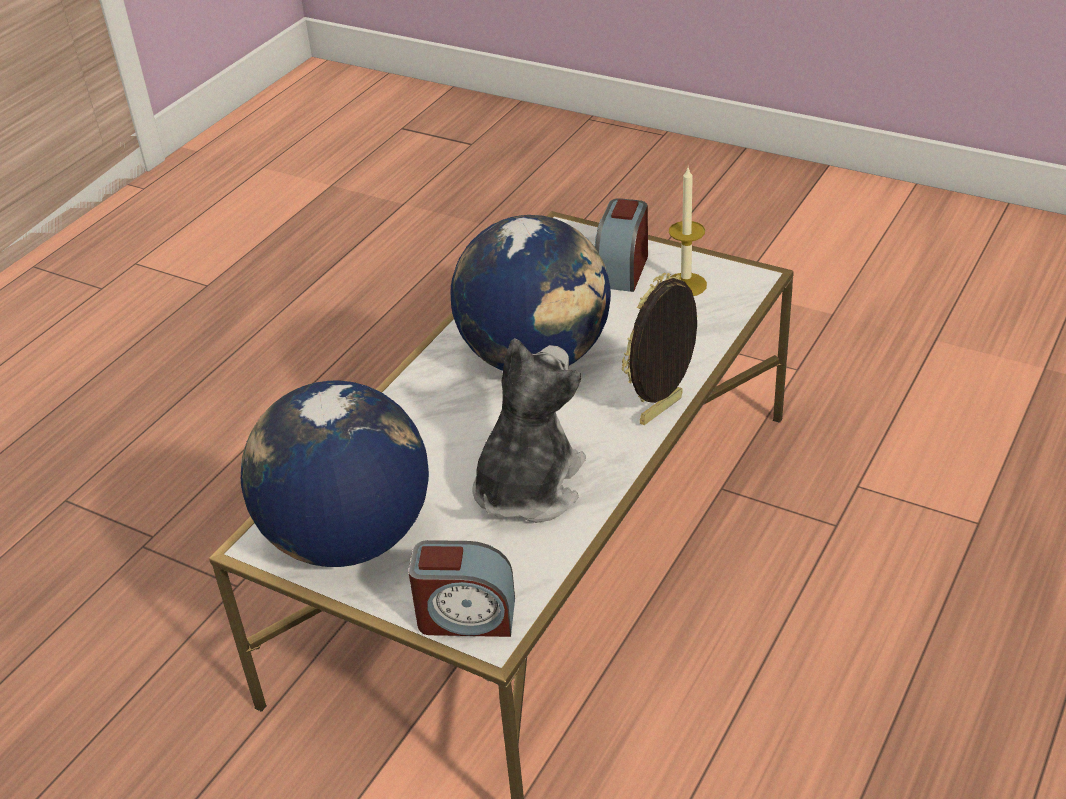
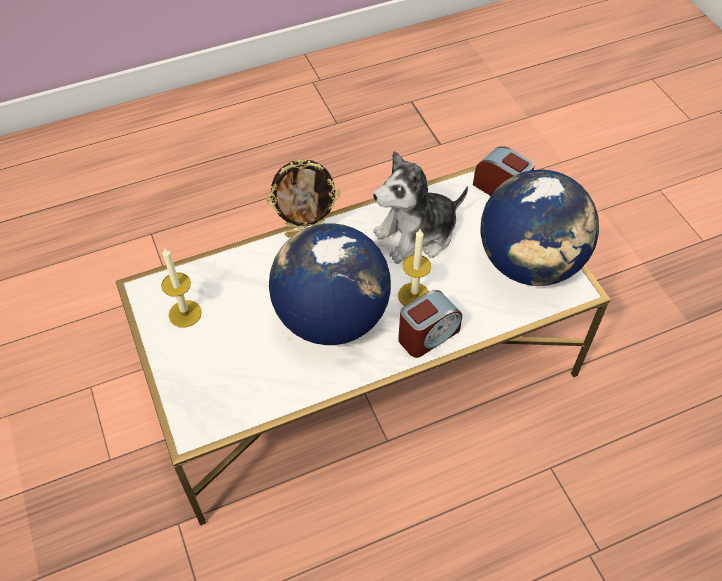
camera: 145 degrees left, 15 degrees up
alarm clock [594,198,648,292] -> alarm clock moved to [398,290,462,358]
none -> candle [398,228,431,306]

